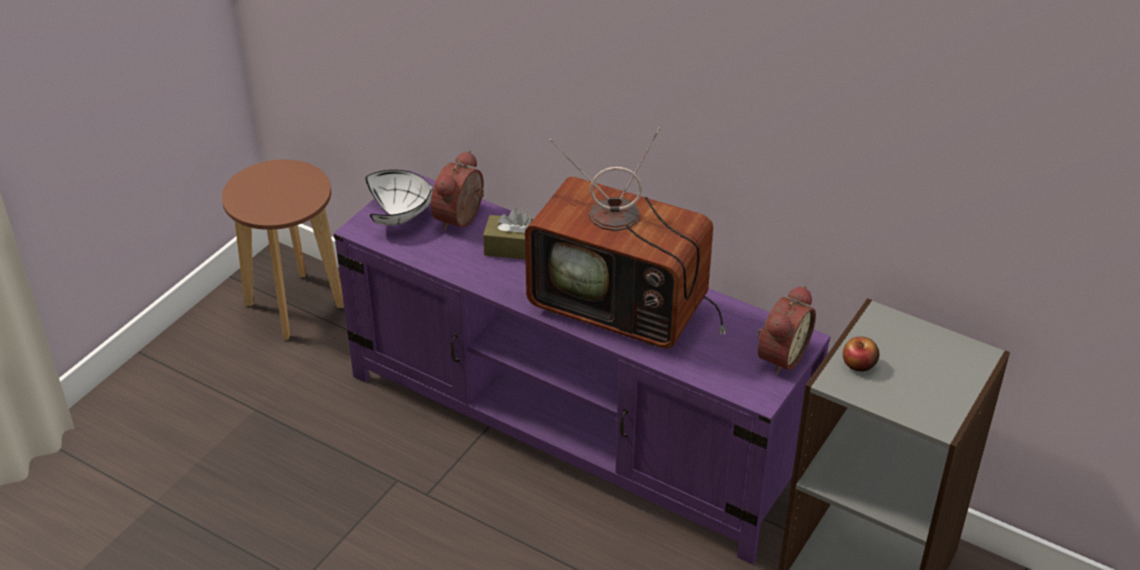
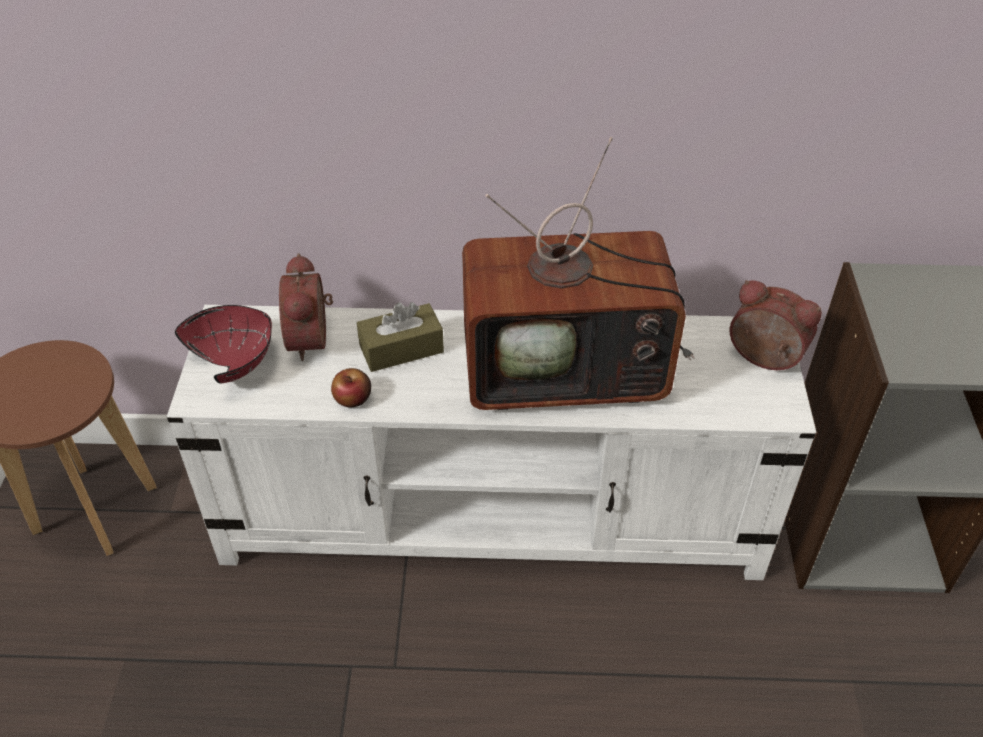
camera: 30 degrees left, 5 degrees up
purple tv stand [334,170,831,564] -> white tv stand [167,305,817,580]
white bowl [366,170,433,225] -> red bowl [175,305,272,383]
alarm clock [757,285,816,375] -> alarm clock turned 60 degrees counterclockwise [730,280,822,370]
apple [843,337,879,372] -> apple moved to [331,368,371,407]

